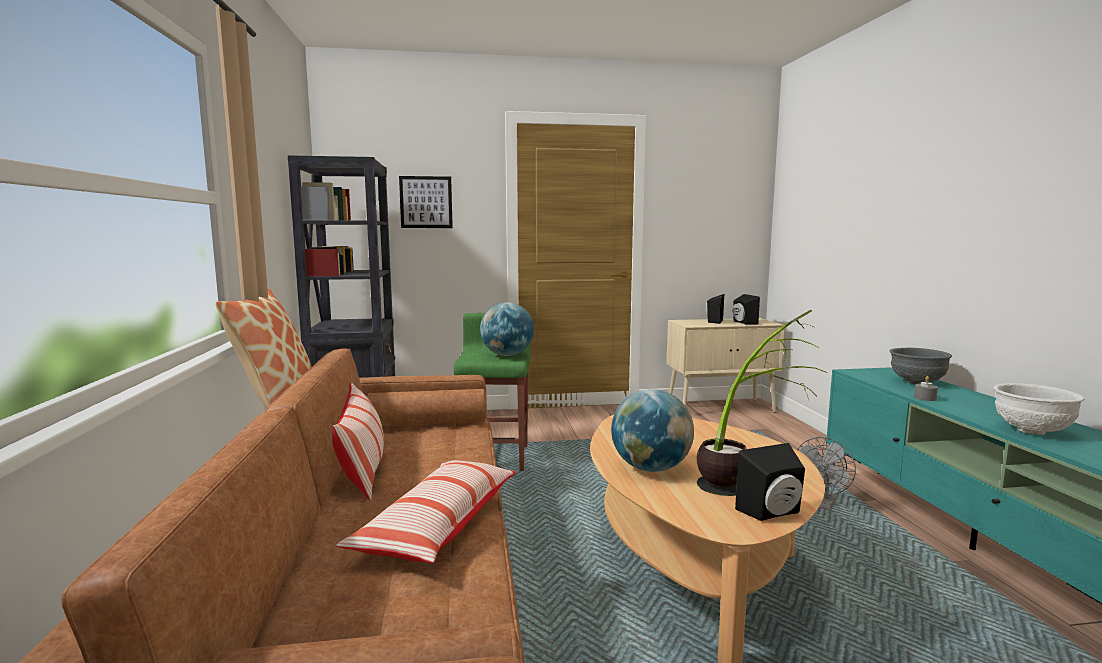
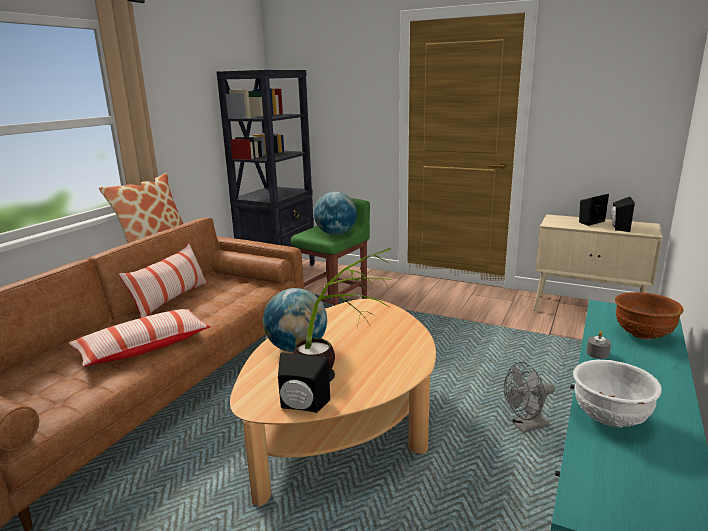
camera: 35 degrees right, 10 degrees up
picture [399,176,453,228] -> none
grey bowl [890,348,952,384] -> brown bowl [615,292,684,339]

